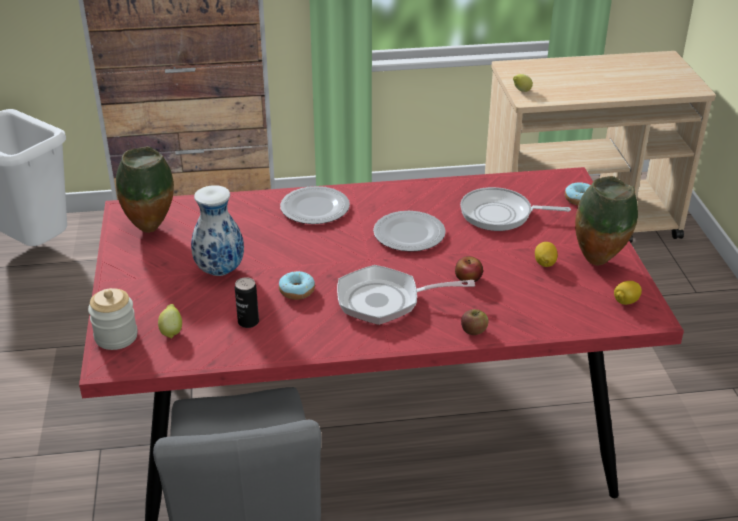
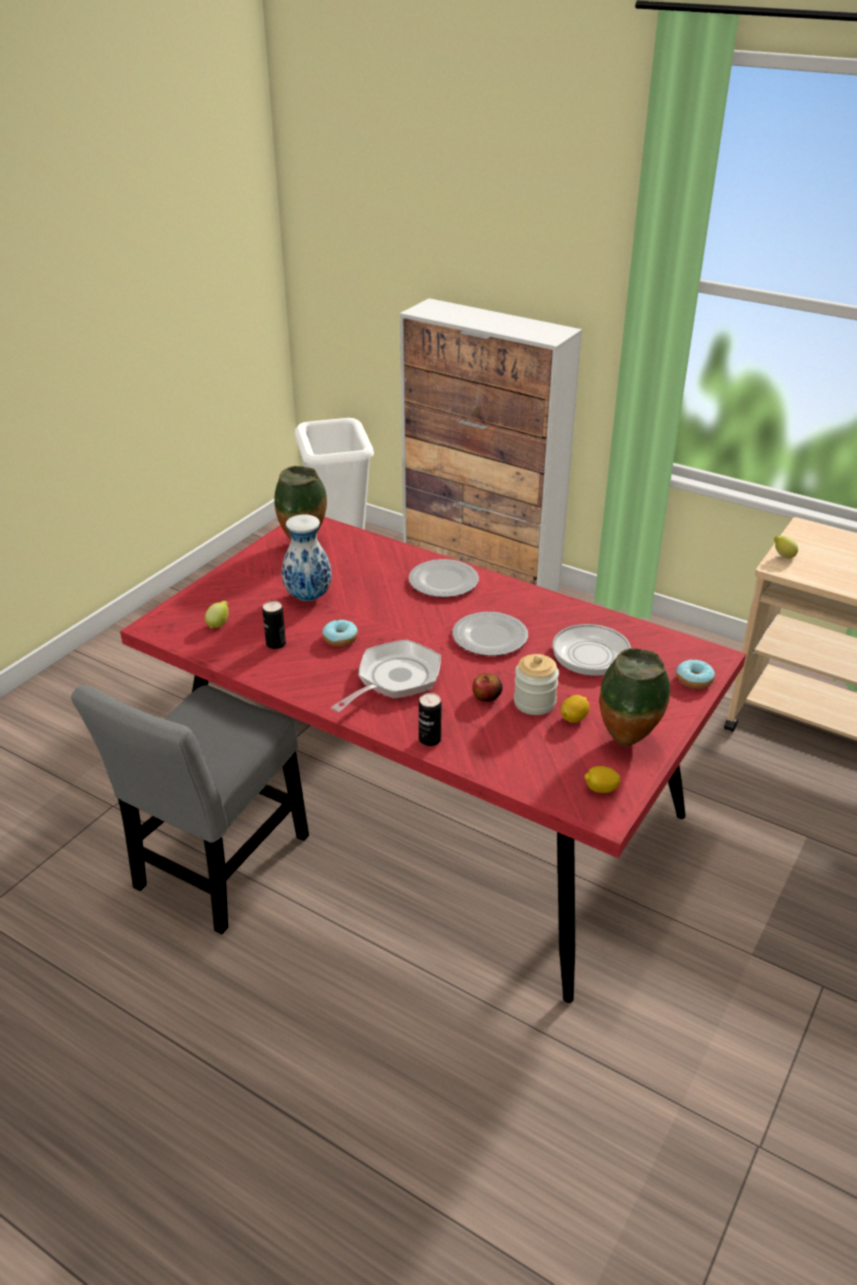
camera: 40 degrees right, 0 degrees up
jar [88,288,138,350] -> jar moved to [514,654,559,715]
frying pan [337,265,475,325] -> frying pan turned 90 degrees clockwise [331,639,441,712]
apple [461,309,488,335] -> can [419,693,442,746]

